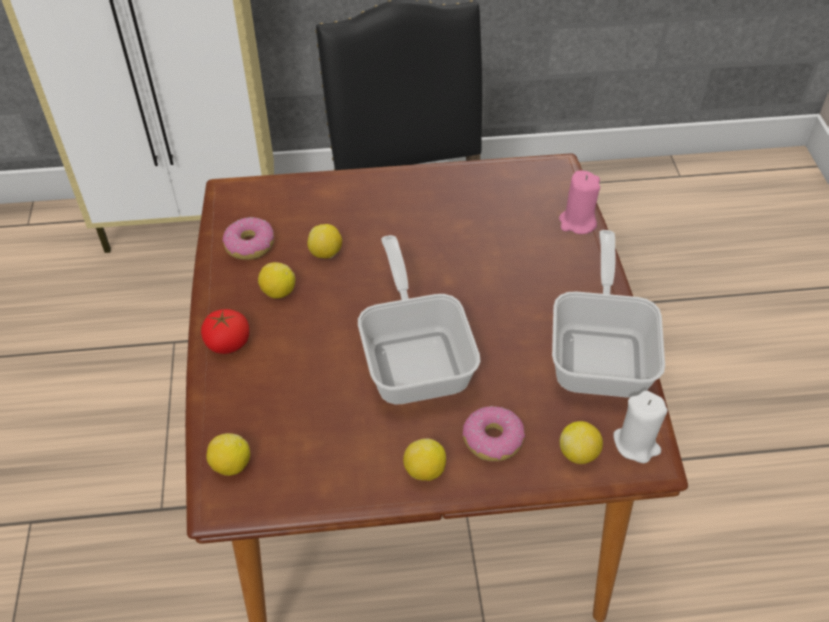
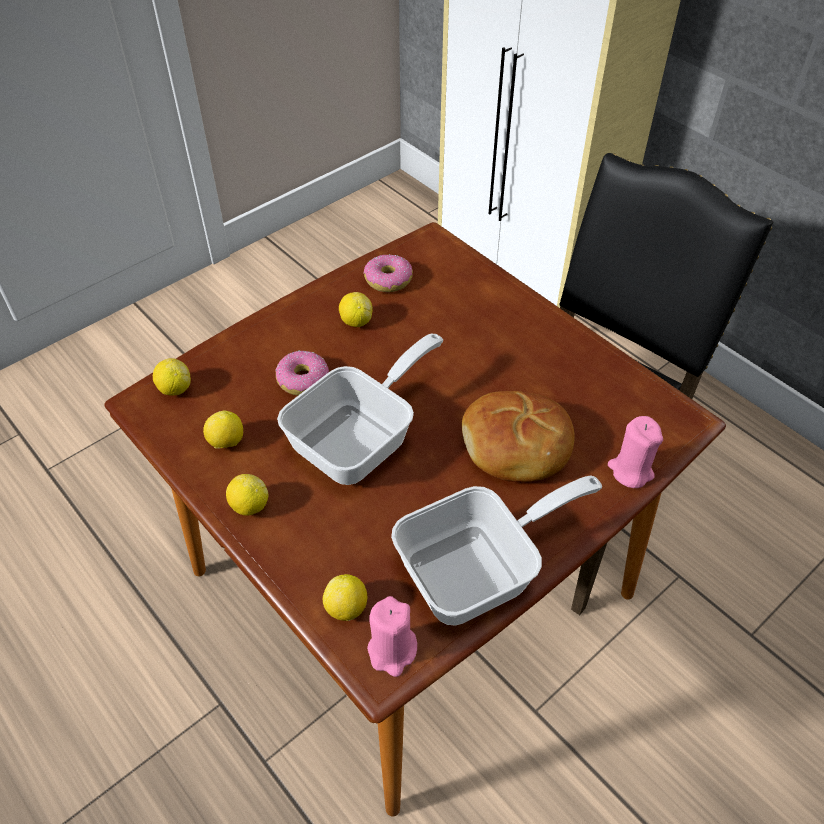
camera: 55 degrees right, 0 degrees up
tomato [201,309,249,354] -> none
lemon [308,224,342,258] -> lemon moved to [203,411,243,449]
donut [462,406,525,461] -> donut moved to [275,351,329,396]
white candle [613,391,668,463] -> pink candle [367,596,417,677]
none -> bread [462,391,575,482]

